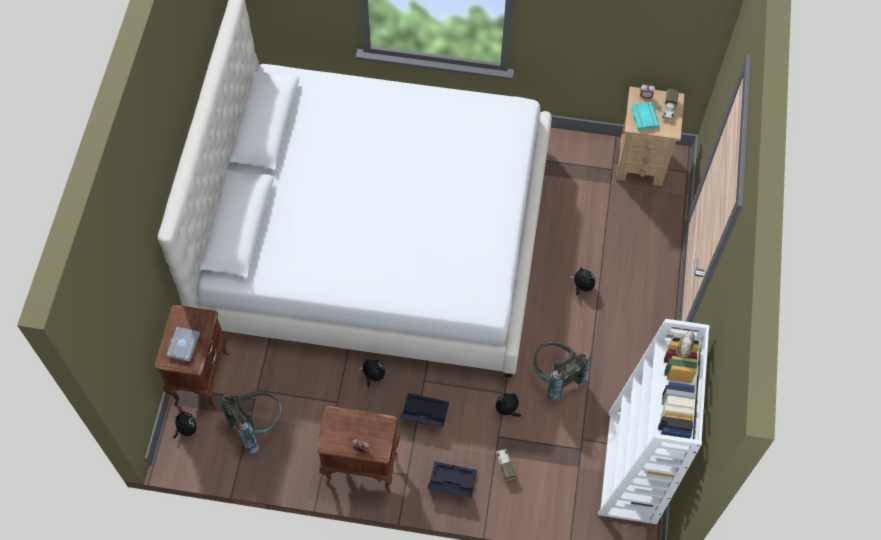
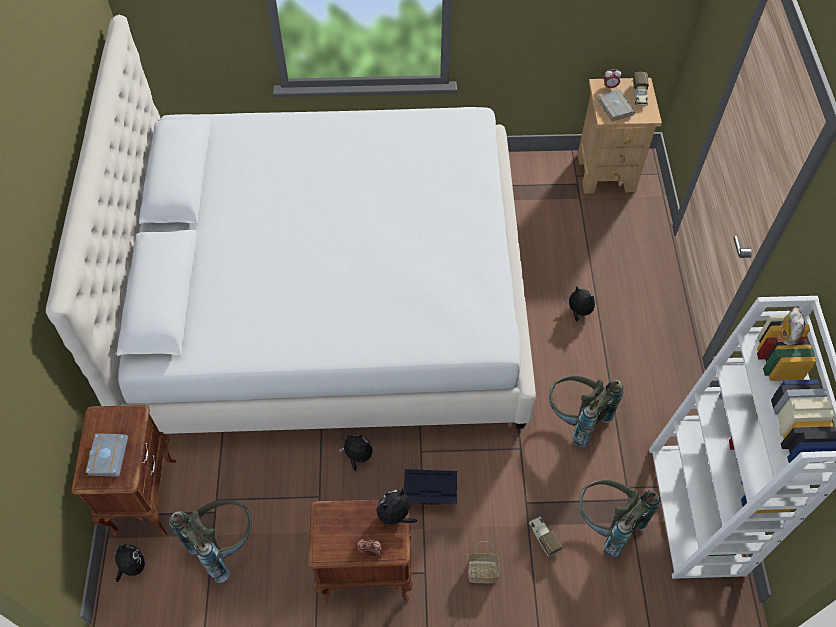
camera: 10 degrees left, 5 degrees down
black storage box [427,461,477,498] -> basket [468,541,499,583]
plush toy [496,392,521,419] -> plush toy moved to [377,488,417,531]
turquoise book [631,102,659,131] -> grey book [597,89,635,121]
none -> grey backpack [579,480,660,557]

